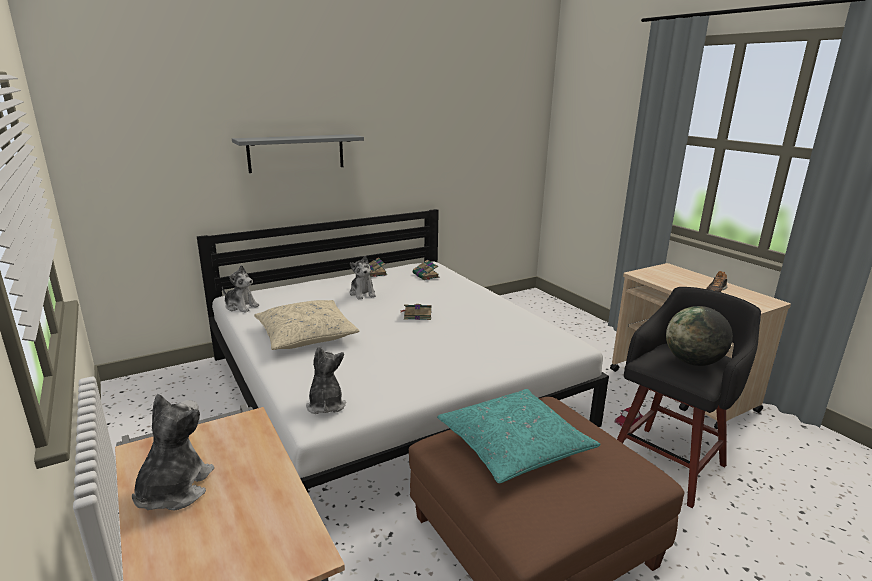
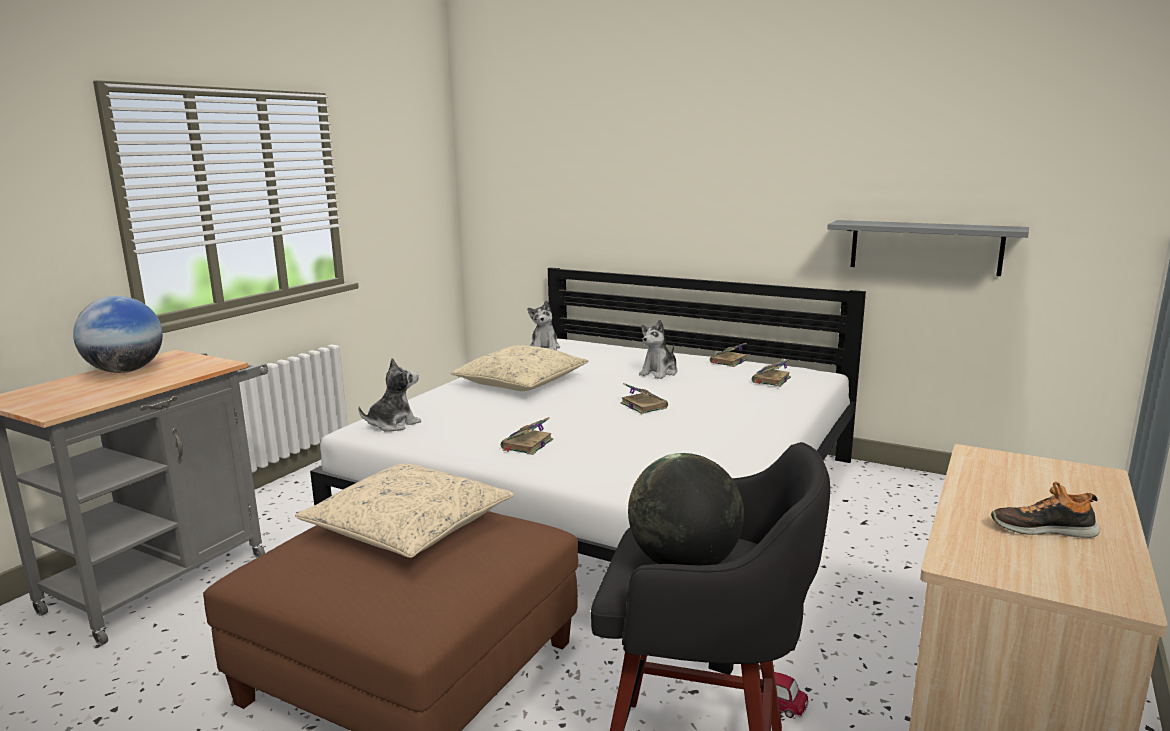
camera: 60 degrees right, 5 degrees down
plush toy [132,394,214,511] -> globe [73,296,163,373]
grey shelf [232,134,364,173] -> grey shelf moved to [827,220,1029,276]
turquoise pillow [437,389,601,483] -> beige pillow [295,464,514,558]
none -> book [501,417,553,455]

